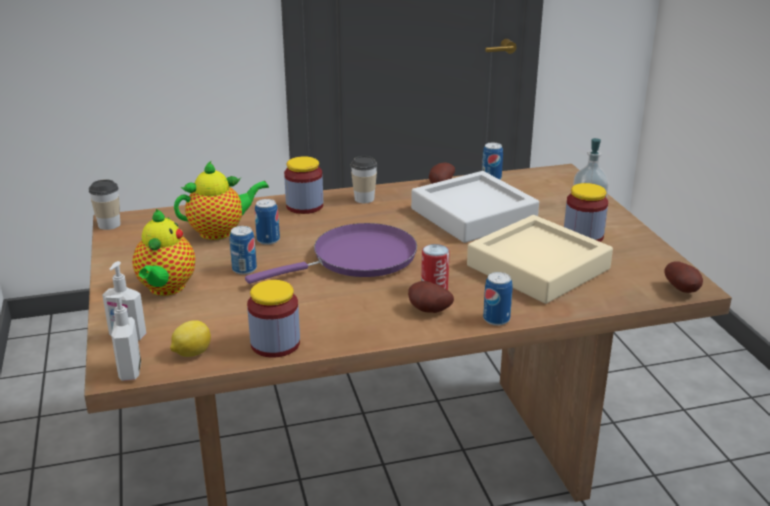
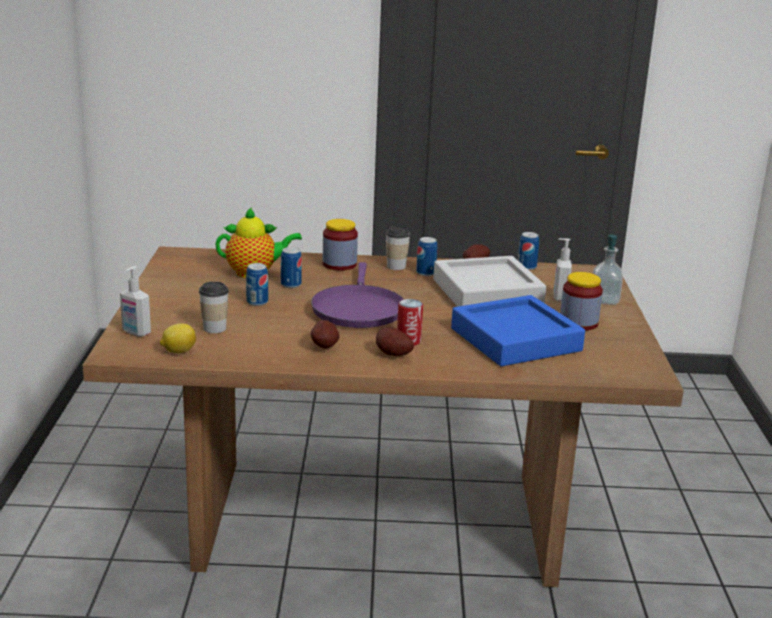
camera: 15 degrees right, 5 degrees down
cup [89,179,121,230] -> cup moved to [199,281,229,333]
soap dispenser [105,294,141,381] -> soap dispenser moved to [554,238,572,301]
teapot [132,209,195,296] -> none
purple frying pan [245,223,417,284] -> purple frying pan turned 105 degrees clockwise [311,262,404,328]
jar [247,280,300,358] -> none
beige tray [467,215,613,304] -> blue tray [451,295,585,366]
can [483,272,513,326] -> can moved to [416,237,438,276]
potato [664,262,703,293] -> potato moved to [311,320,339,349]

